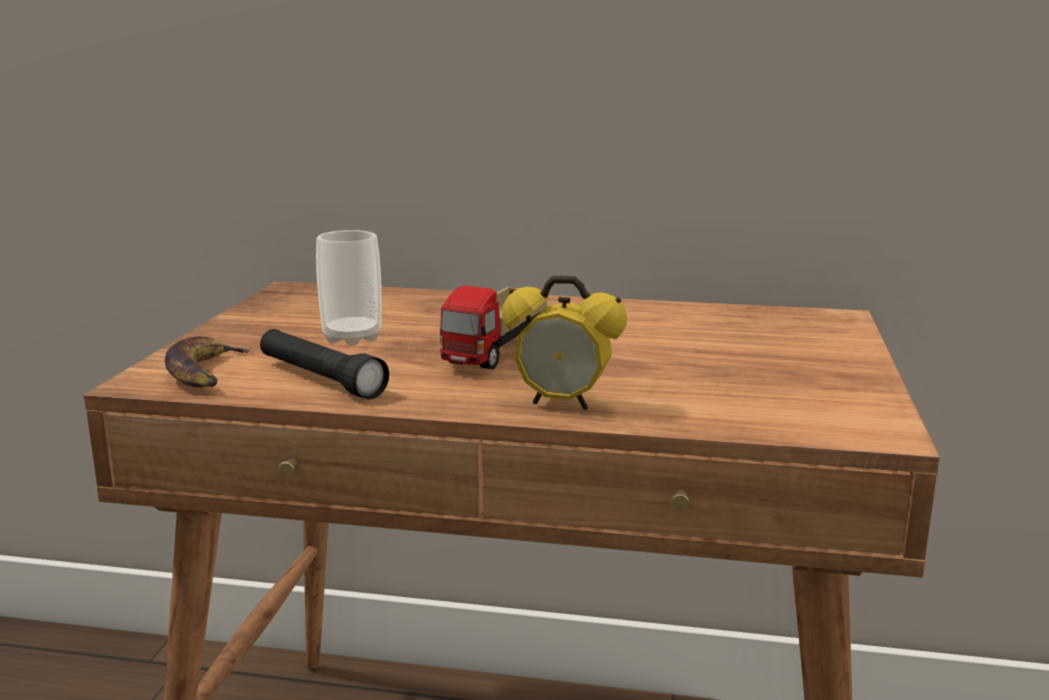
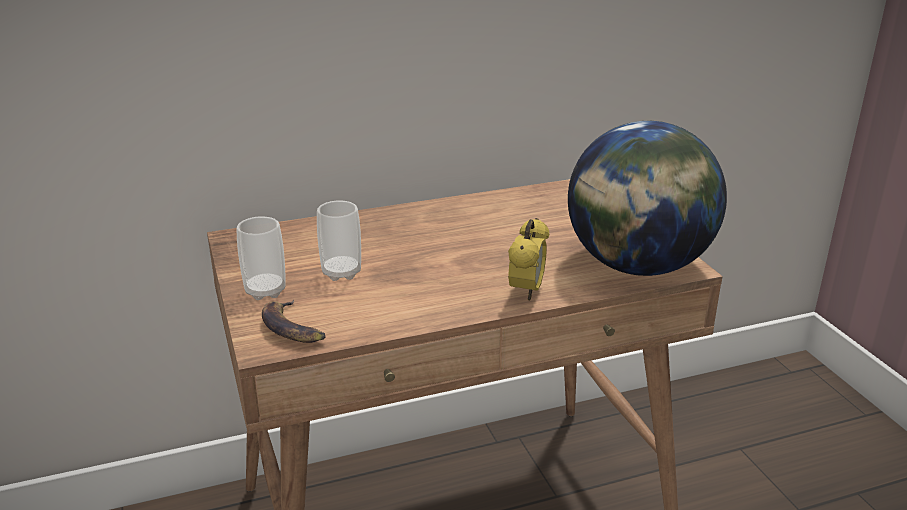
camera: 30 degrees left, 10 degrees up
black flashlight [260,329,389,400] -> none
toy truck [440,285,547,370] -> none
alarm clock [502,276,627,410] -> alarm clock turned 60 degrees counterclockwise [508,218,549,300]
none -> cup [237,216,286,300]
none -> globe [568,121,727,276]

